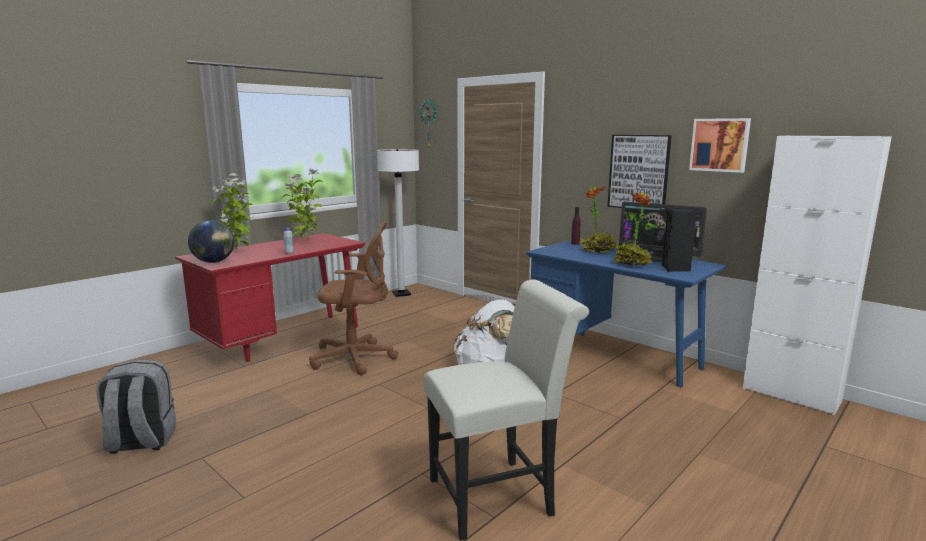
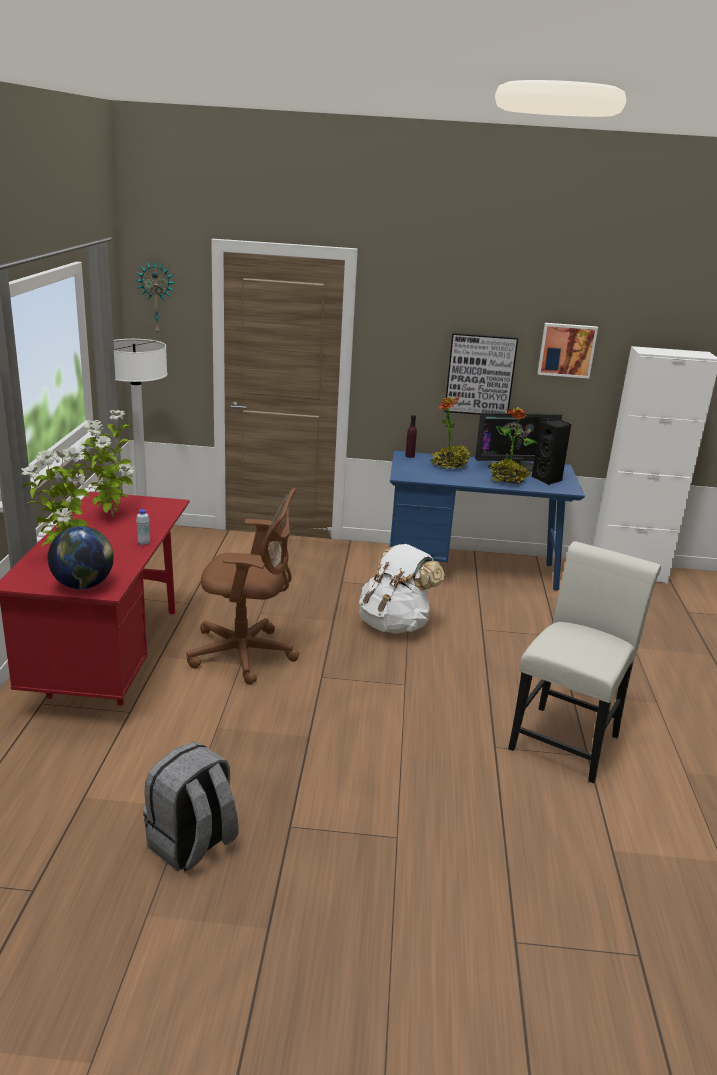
camera: 40 degrees left, 10 degrees up
brown office chair [309,222,398,375] -> brown office chair turned 45 degrees clockwise [186,488,300,685]

